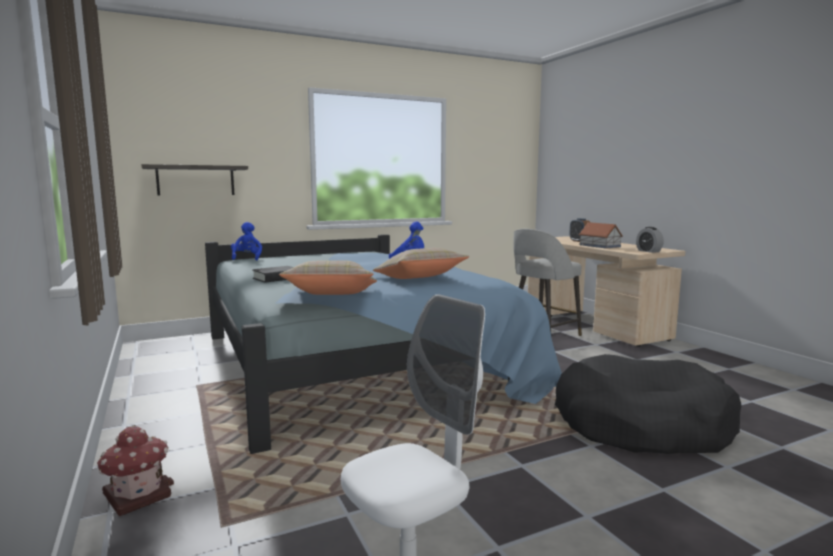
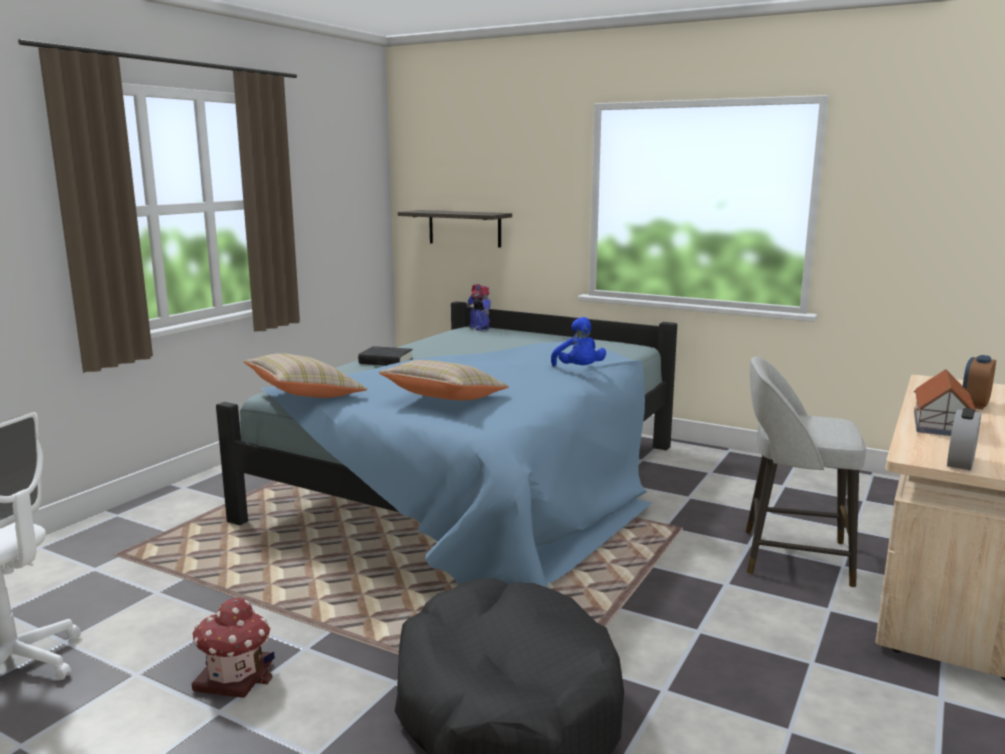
camera: 55 degrees right, 5 degrees up
toy house [97,426,174,516] -> toy house moved to [192,597,275,698]
blue plush toy [231,222,262,260] -> toy robot [466,284,491,331]

